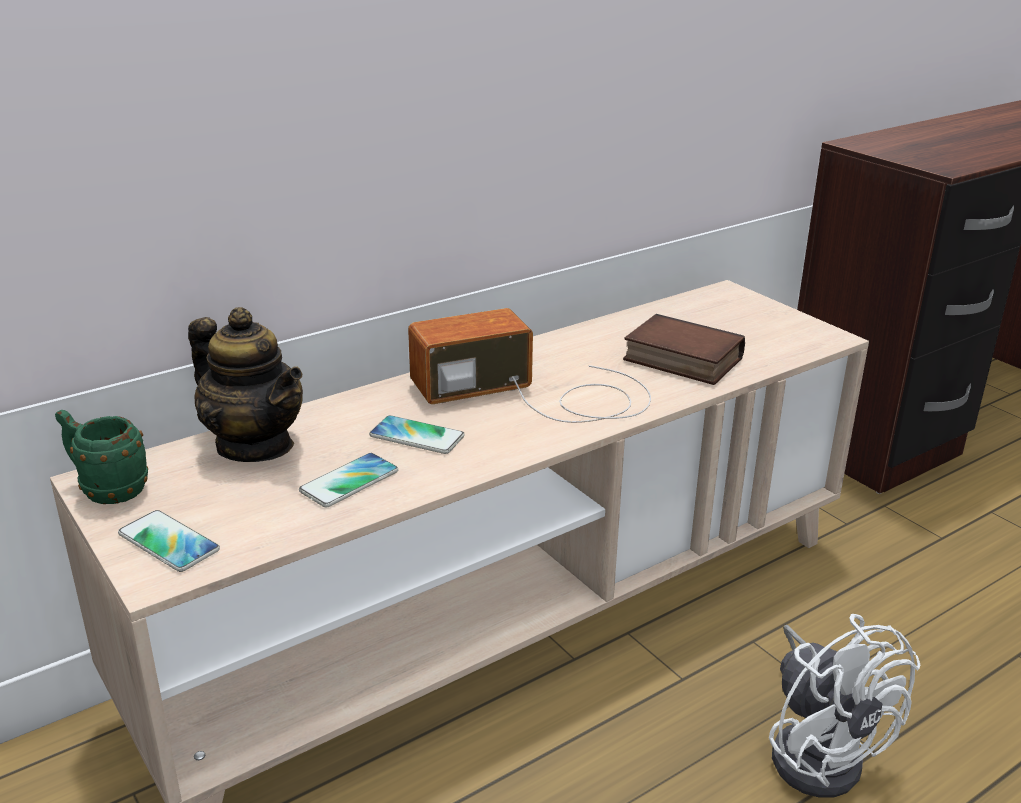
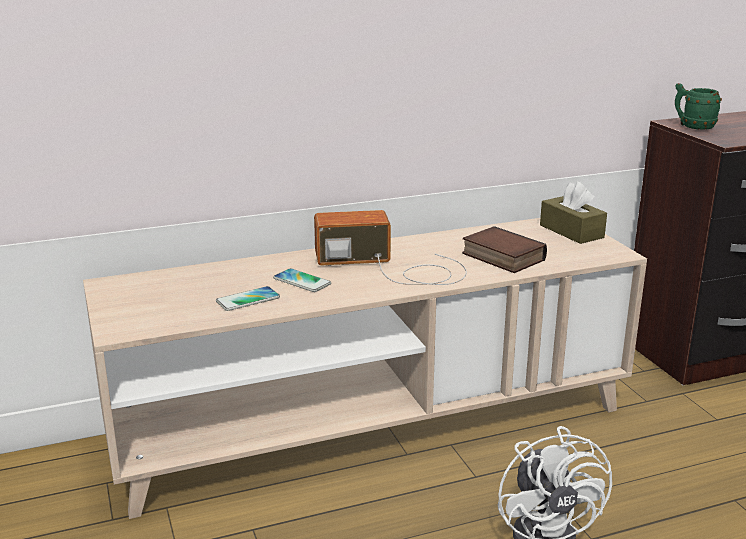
camera: 15 degrees right, 5 degrees down
green mug [55,410,148,504] -> green mug moved to [675,83,722,130]
phone [118,510,220,572] -> none
teapot [188,307,303,462] -> none
none -> brown tissue box [540,181,607,244]

